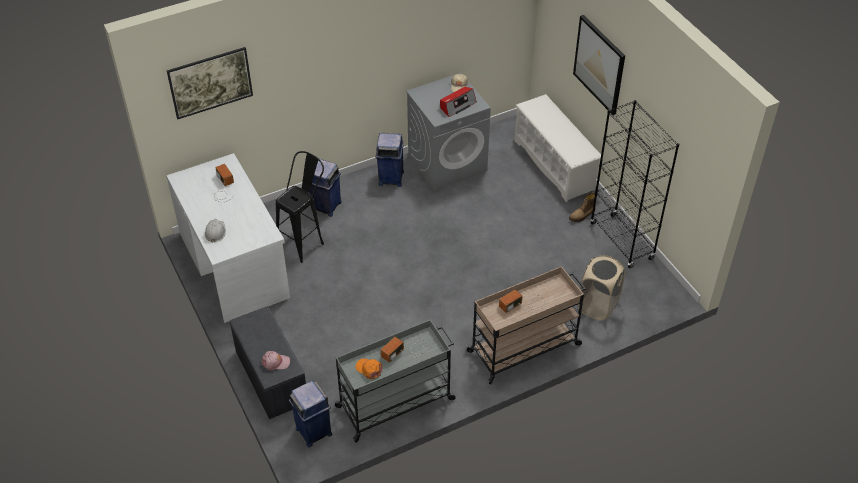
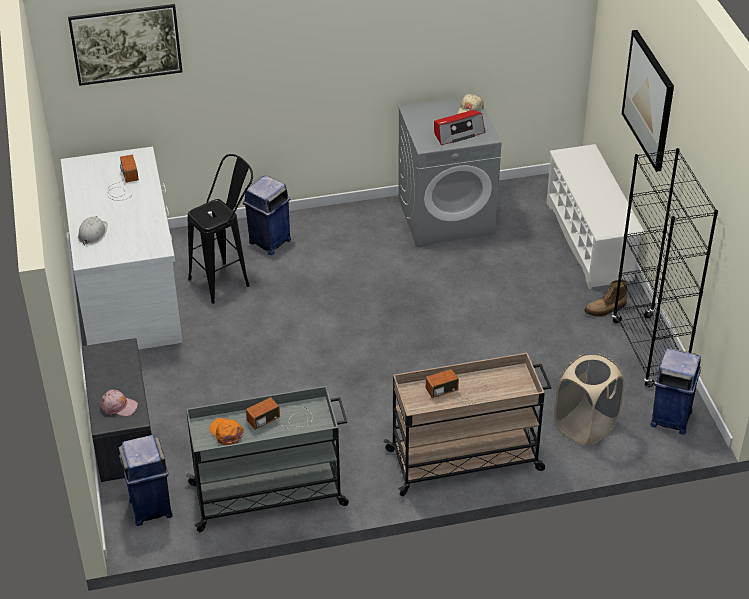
camera: 15 degrees right, 5 degrees down
blue trash can [375,133,404,187] -> blue trash can moved to [650,348,701,435]

